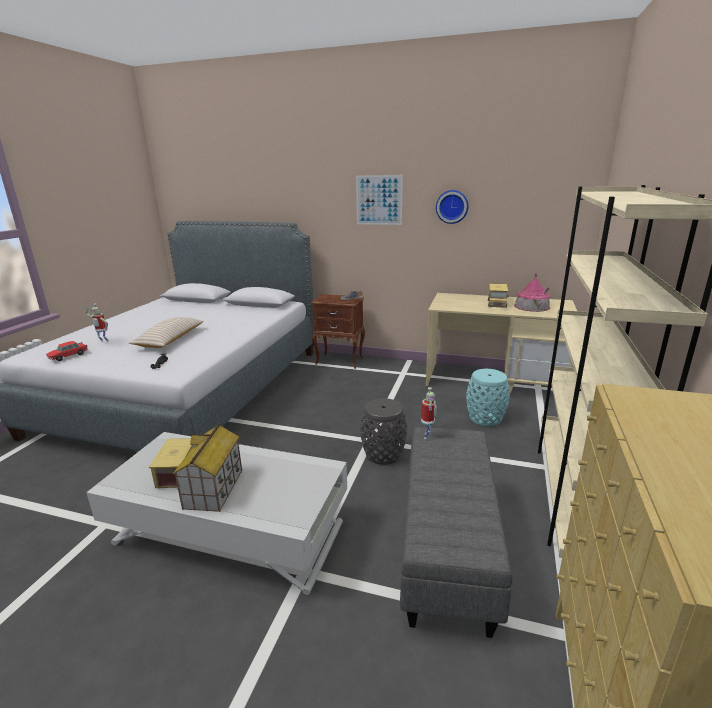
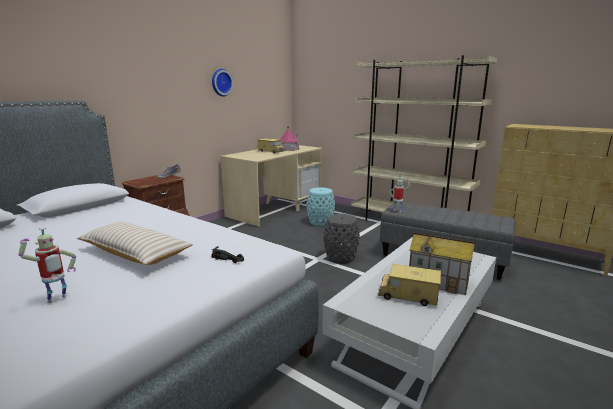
camera: 70 degrees left, 5 degrees down
toy car [46,341,88,361] -> none
picture [356,175,403,225] -> none

